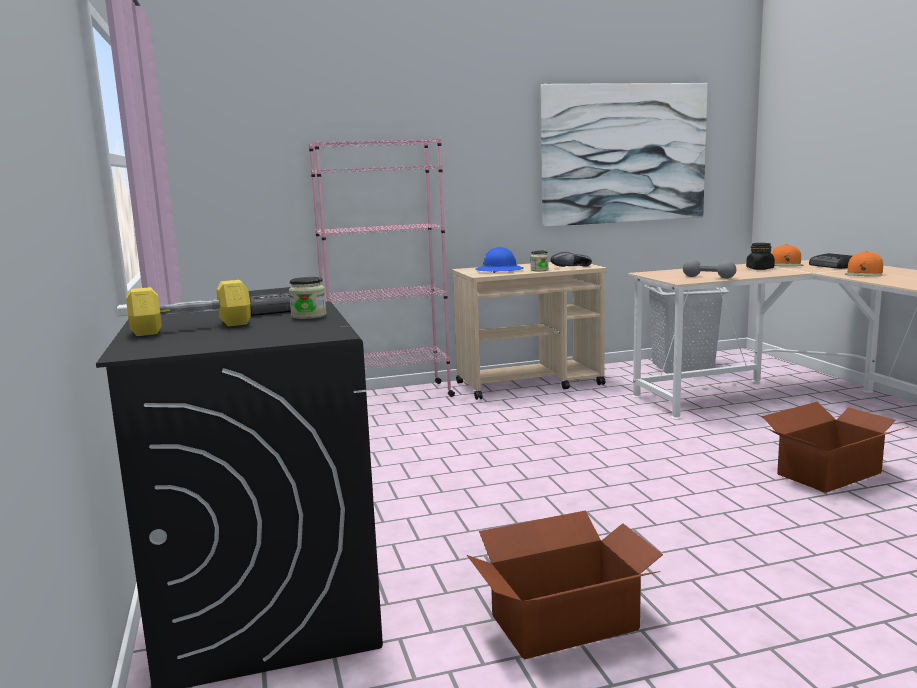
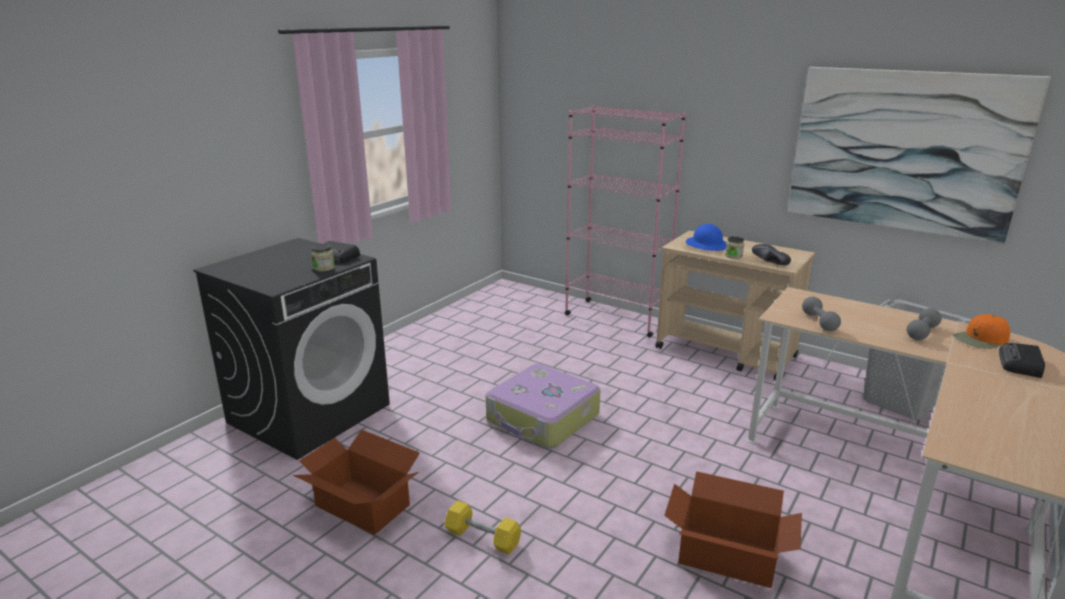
camera: 50 degrees right, 10 degrees up
yellow dumbbell [126,280,251,336] -> yellow dumbbell moved to [445,500,521,555]
black jar [746,243,775,270] -> grey dumbbell [907,308,942,340]
orange cap [845,251,883,276] -> none
none -> suitcase [486,364,600,448]

